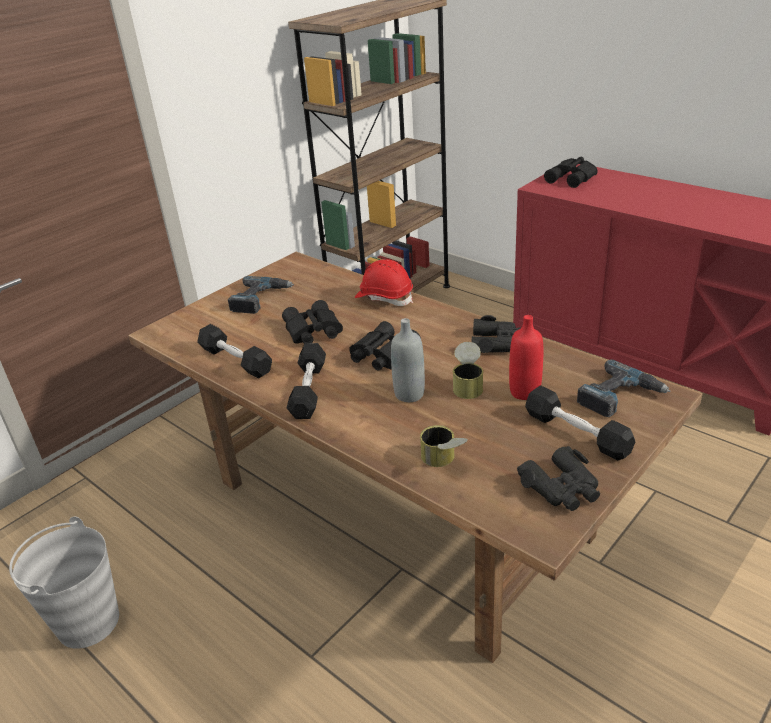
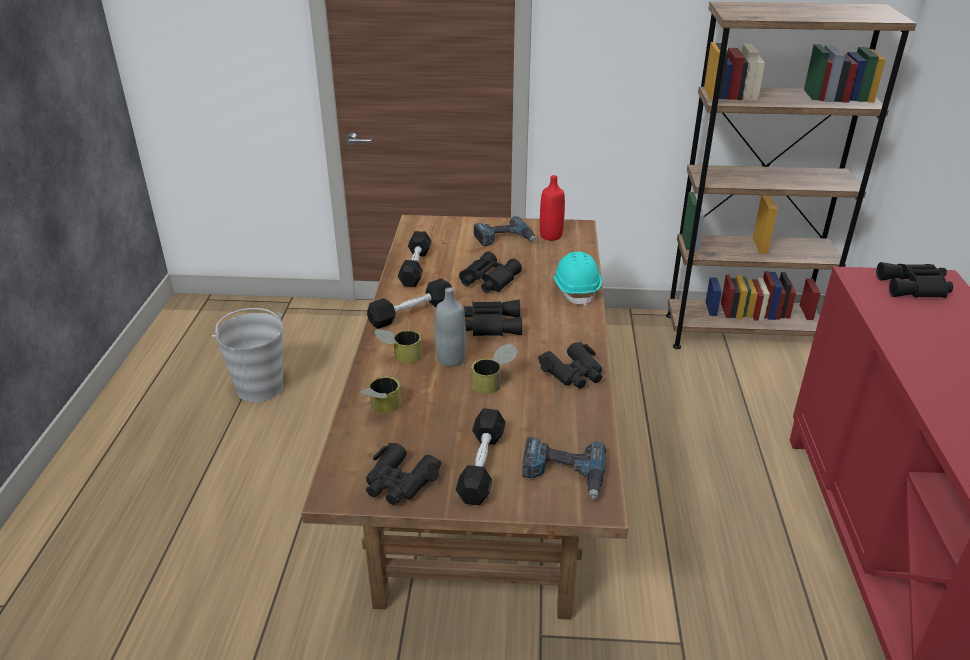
camera: 50 degrees right, 0 degrees up
red hard hat [355,259,413,306] -> turquoise hard hat [553,252,602,306]
red bottle [509,315,543,400] -> red bottle moved to [540,175,565,241]
none -> can [374,329,423,364]

